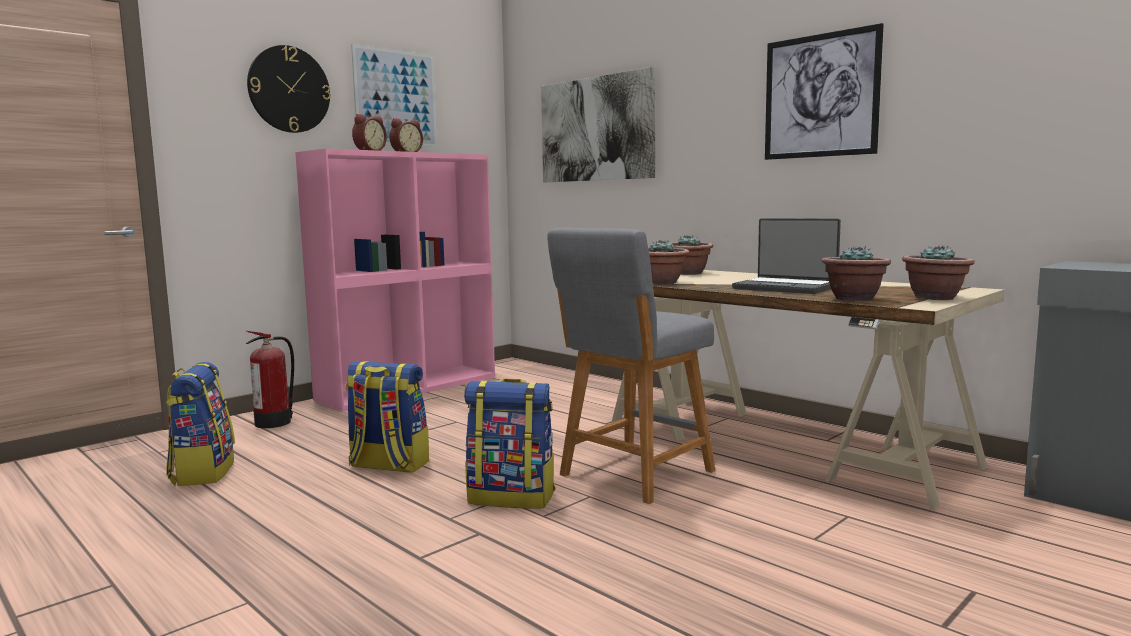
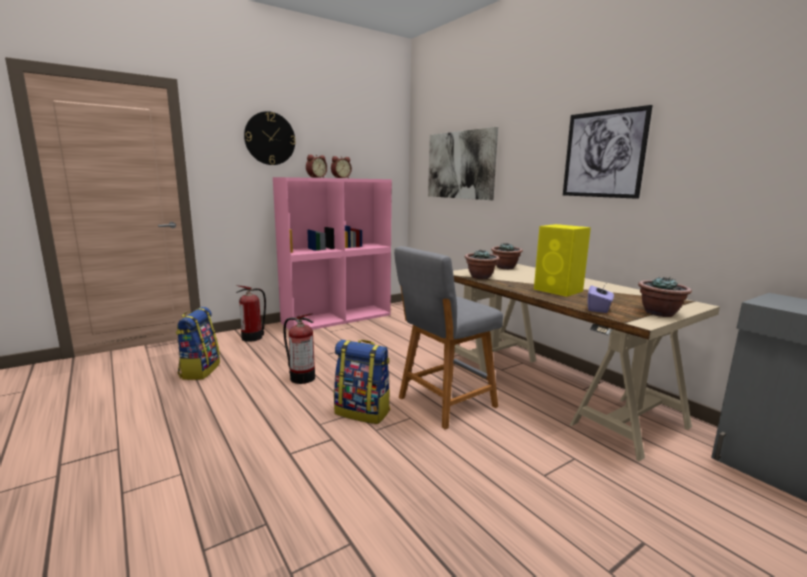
camera: 10 degrees right, 5 degrees up
backpack [345,361,429,473] -> fire extinguisher [284,314,315,384]
picture [351,44,437,147] -> none
laptop [732,218,841,294] -> yellow speaker [534,224,591,297]
potted plant [822,246,891,301] -> purple tissue box [588,282,614,313]

